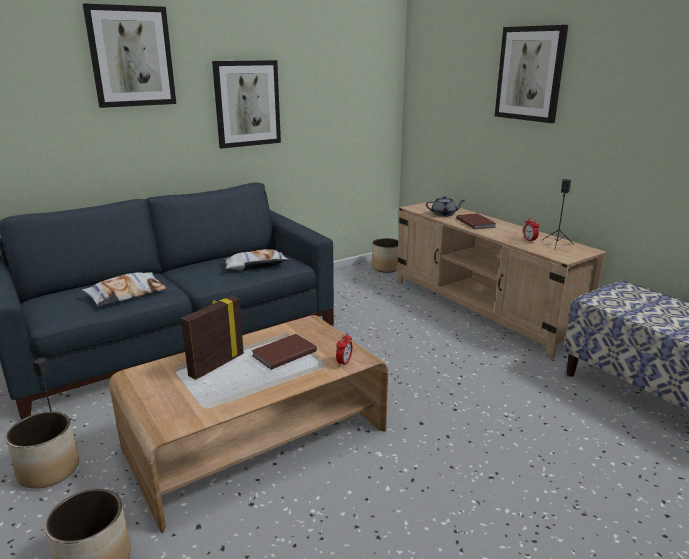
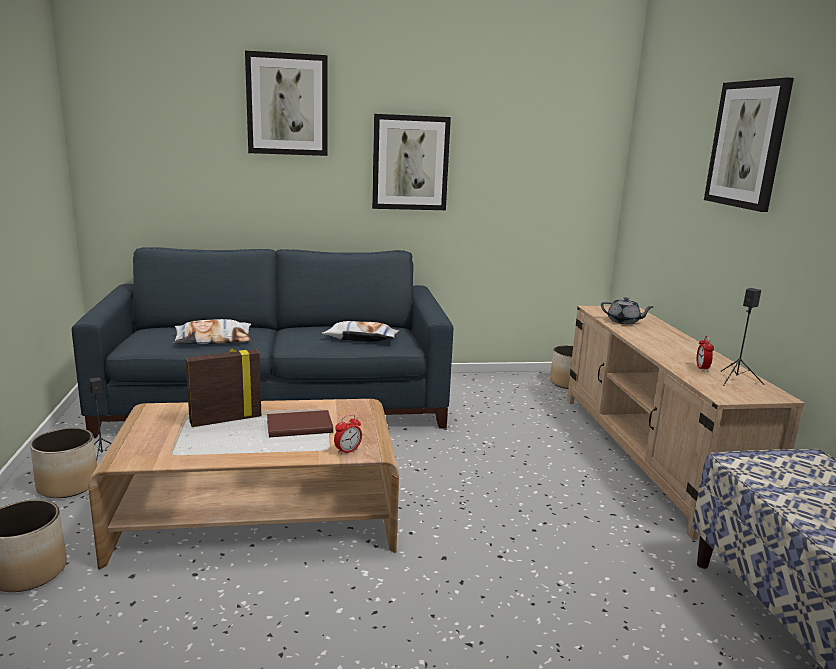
camera: 25 degrees right, 5 degrees down
brown book [456,213,496,229] -> none

